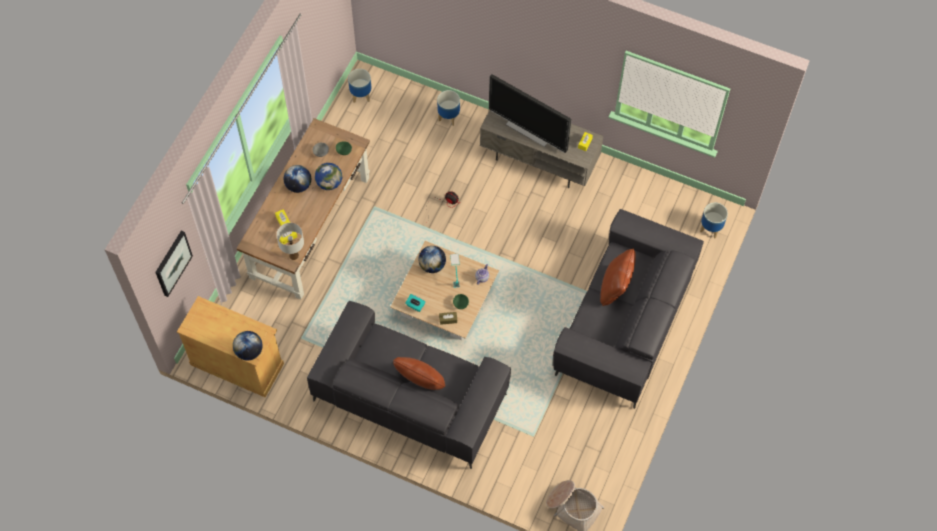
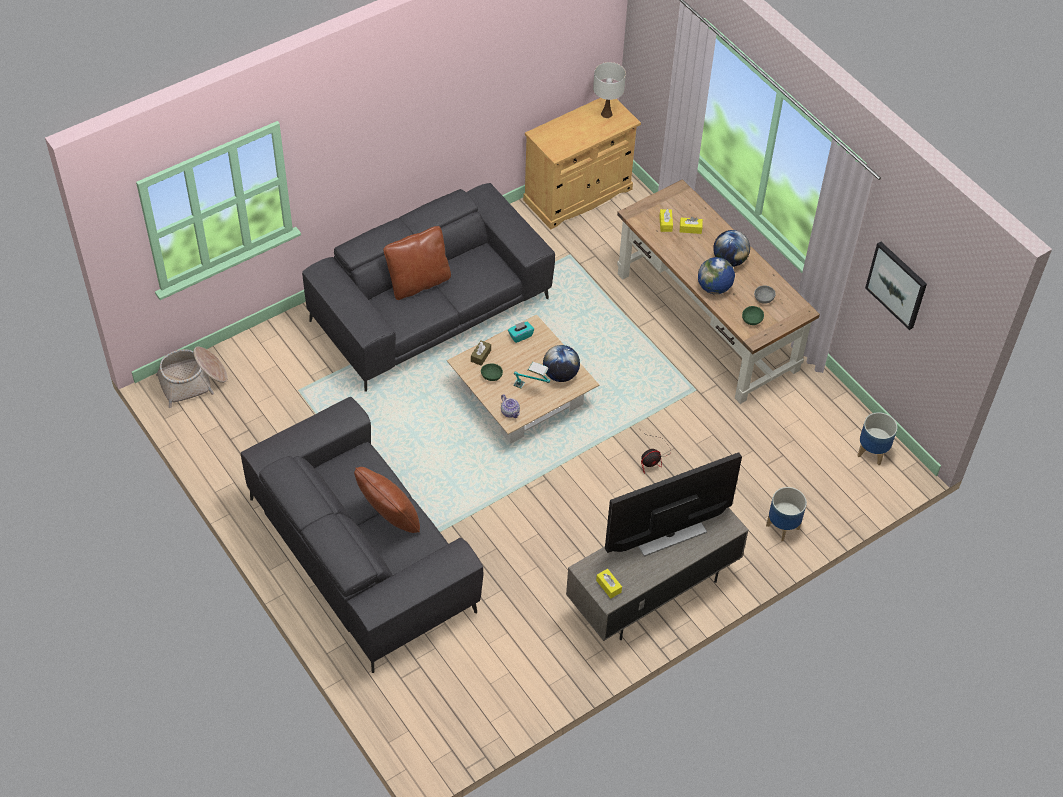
camera: 120 degrees right, 10 degrees down
picture [155,231,193,297] -> picture moved to [865,242,927,330]
globe [233,331,263,361] -> none
white table lamp [276,223,304,260] -> white table lamp moved to [593,62,626,118]
planter [700,203,728,239] -> none

